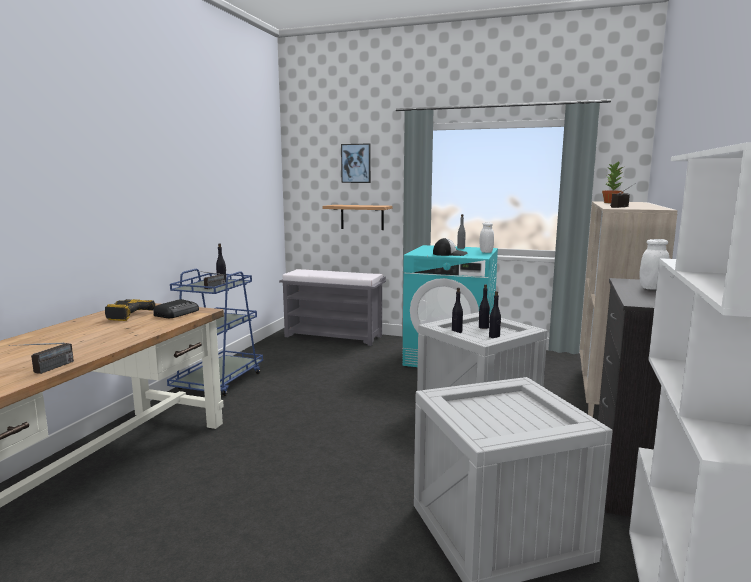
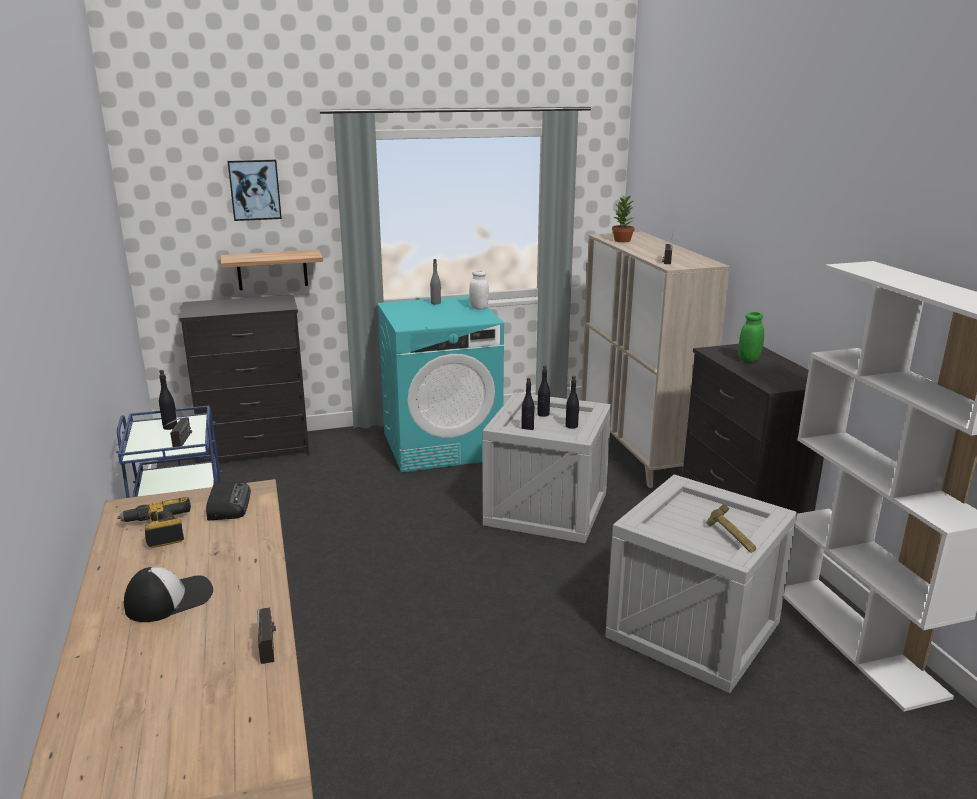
camera: 35 degrees left, 10 degrees up
grey bench [279,269,386,346] -> black dresser [179,295,309,463]
cap [433,238,467,256] -> cap moved to [124,567,213,622]
white jar [639,239,670,290] -> green jar [739,312,764,362]
none -> hammer [706,504,756,553]

